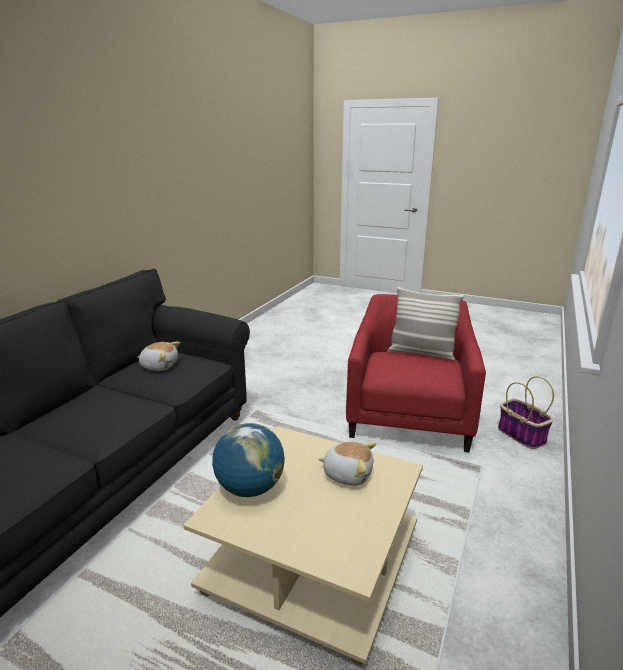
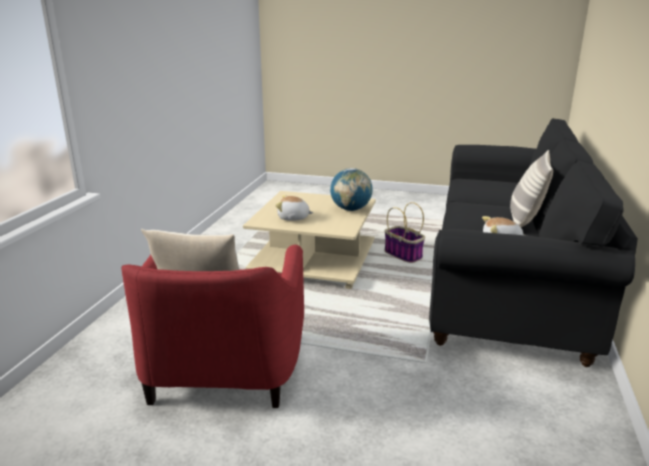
camera: 170 degrees right, 0 degrees up
basket [498,376,554,449] -> basket moved to [385,202,425,263]
none -> pillow [510,150,553,227]

